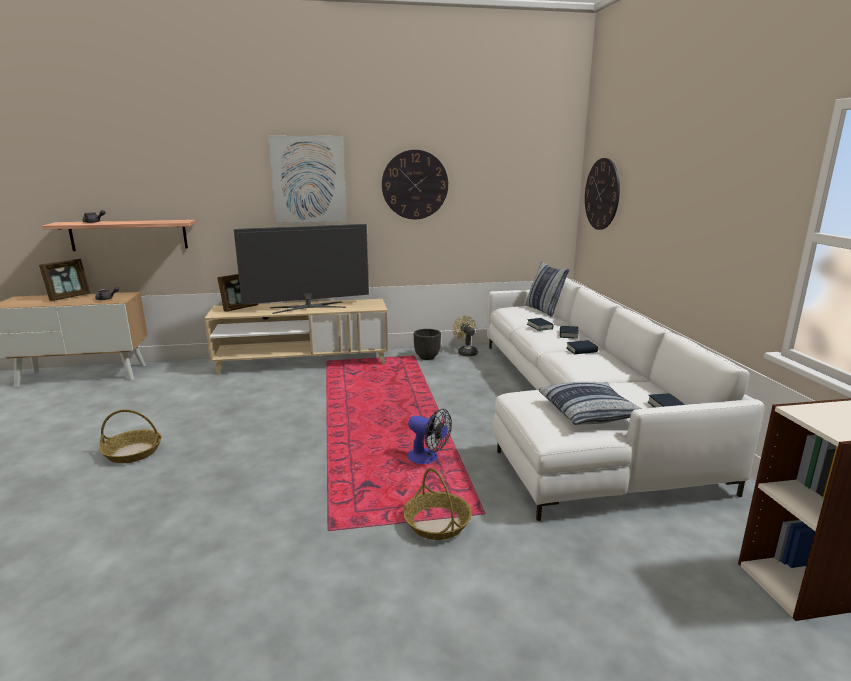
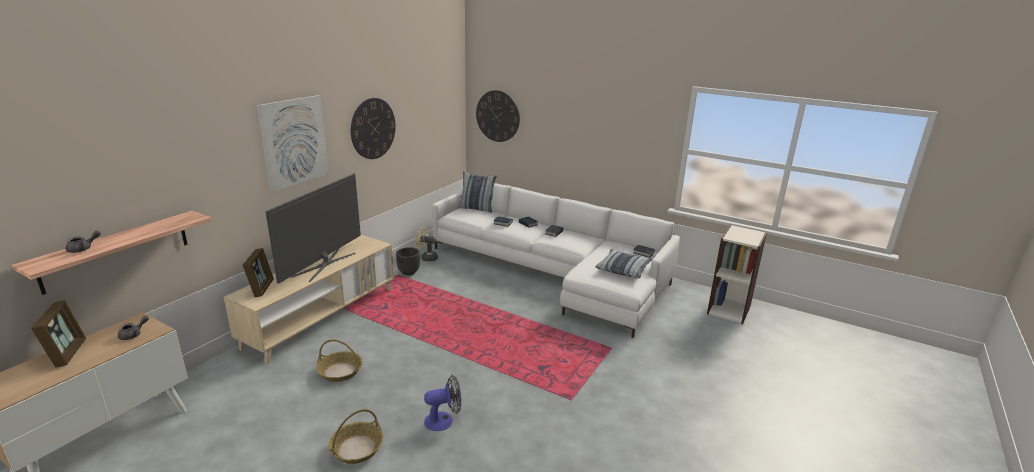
camera: 50 degrees left, 5 degrees up
basket [403,468,472,540] -> basket moved to [316,339,362,382]
fan [407,409,452,464] -> fan moved to [424,375,461,431]

